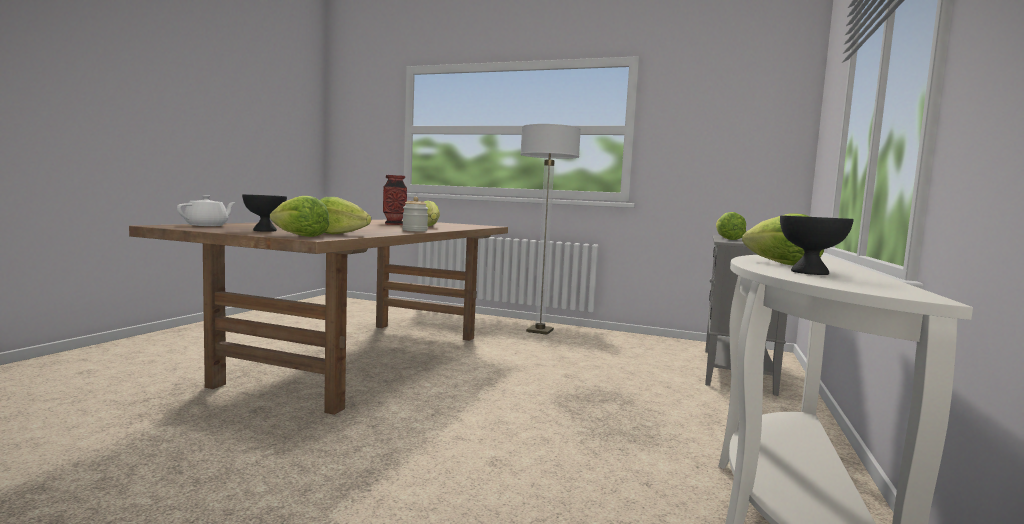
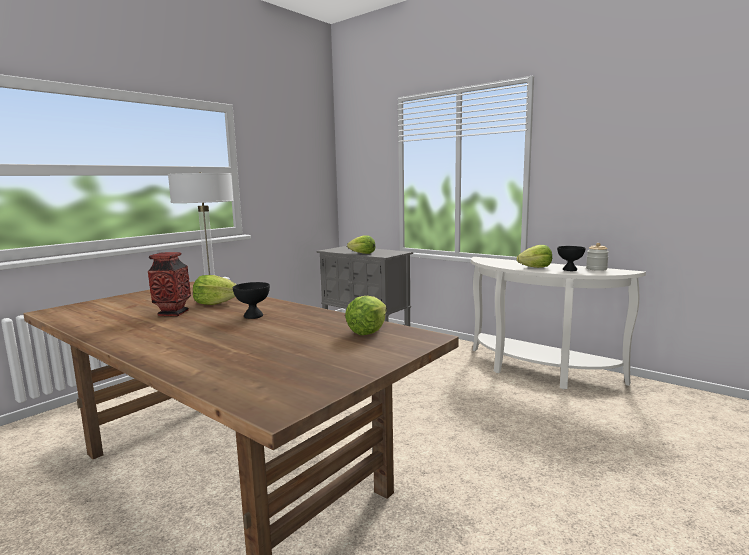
camera: 70 degrees left, 5 degrees up
white teapot [177,195,236,226] -> none
black bowl [242,194,287,232] -> black bowl moved to [233,282,270,319]
lettuce [270,196,329,237] -> none
jar [402,197,428,231] -> jar moved to [586,243,609,271]

